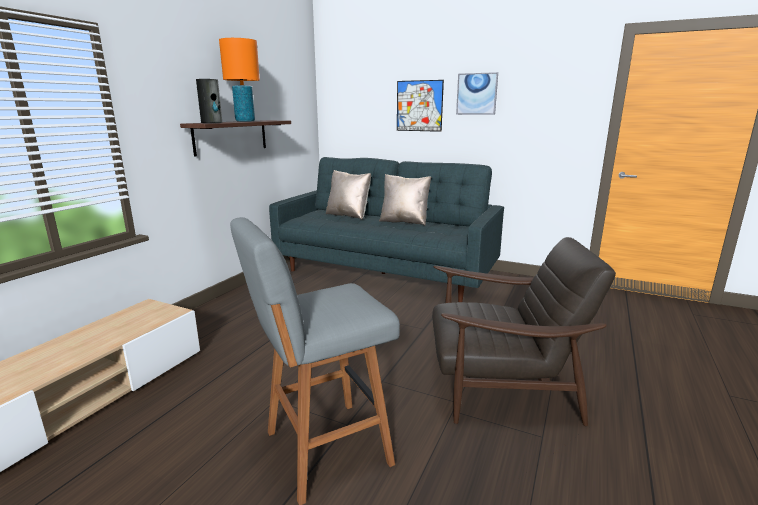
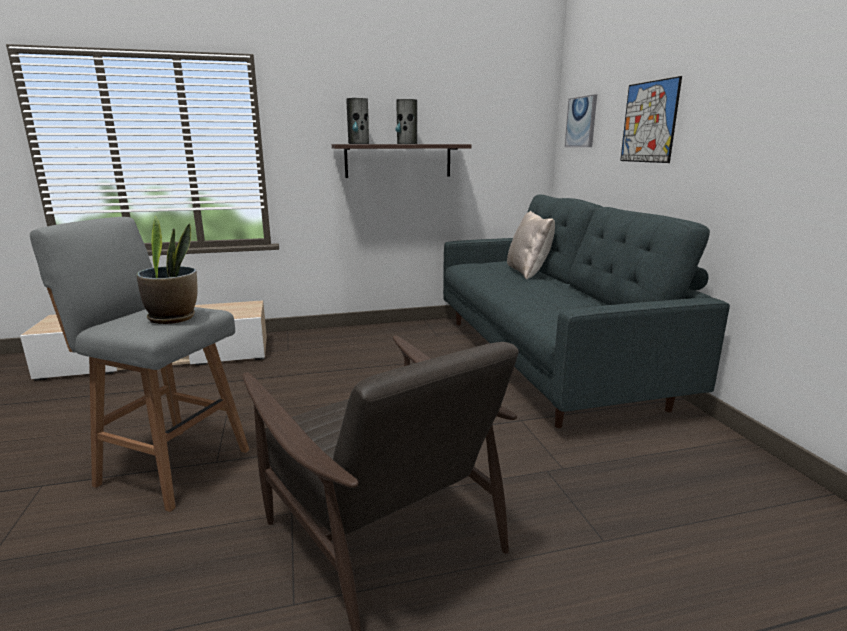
camera: 50 degrees right, 0 degrees up
orange table lamp [219,38,260,122] -> vase [395,99,417,144]
beige pillow [379,174,431,226] -> none
picture [456,72,498,115] -> picture moved to [565,94,597,147]
none -> potted plant [137,216,198,324]

